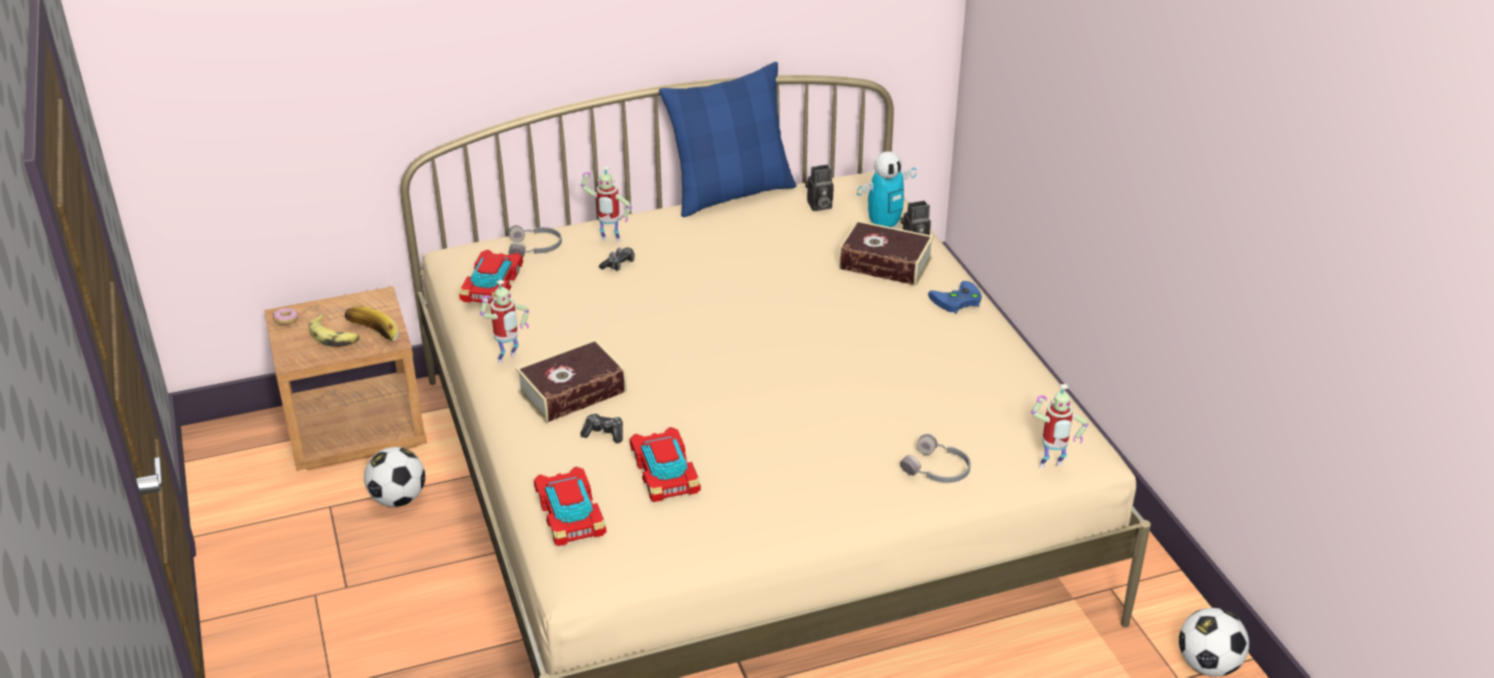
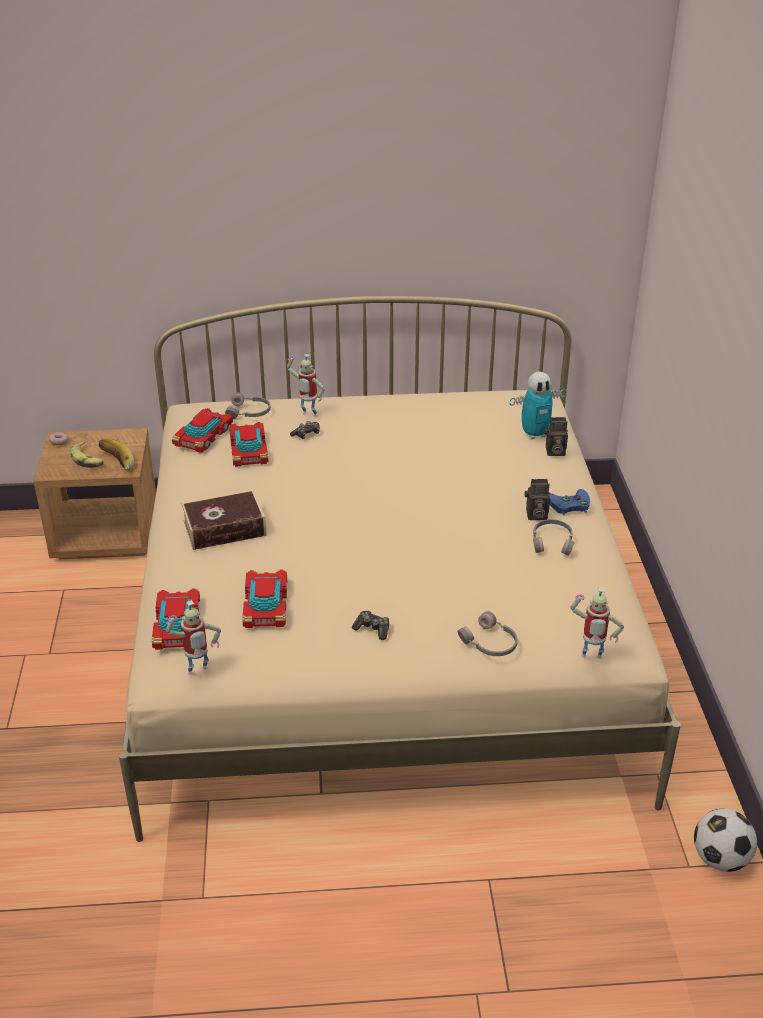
camera: 15 degrees right, 0 degrees up
football [364,447,425,507] -> none
toy robot [480,280,529,363] -> toy robot moved to [166,600,221,675]
game controller [580,414,623,443] -> game controller moved to [352,611,389,640]
blue pillow [659,62,796,217] -> none
camera [805,165,834,211] -> camera moved to [525,479,550,520]
book [838,220,934,286] -> none
none -> toy car [229,422,269,467]
none -> grey headphones [533,519,575,556]

